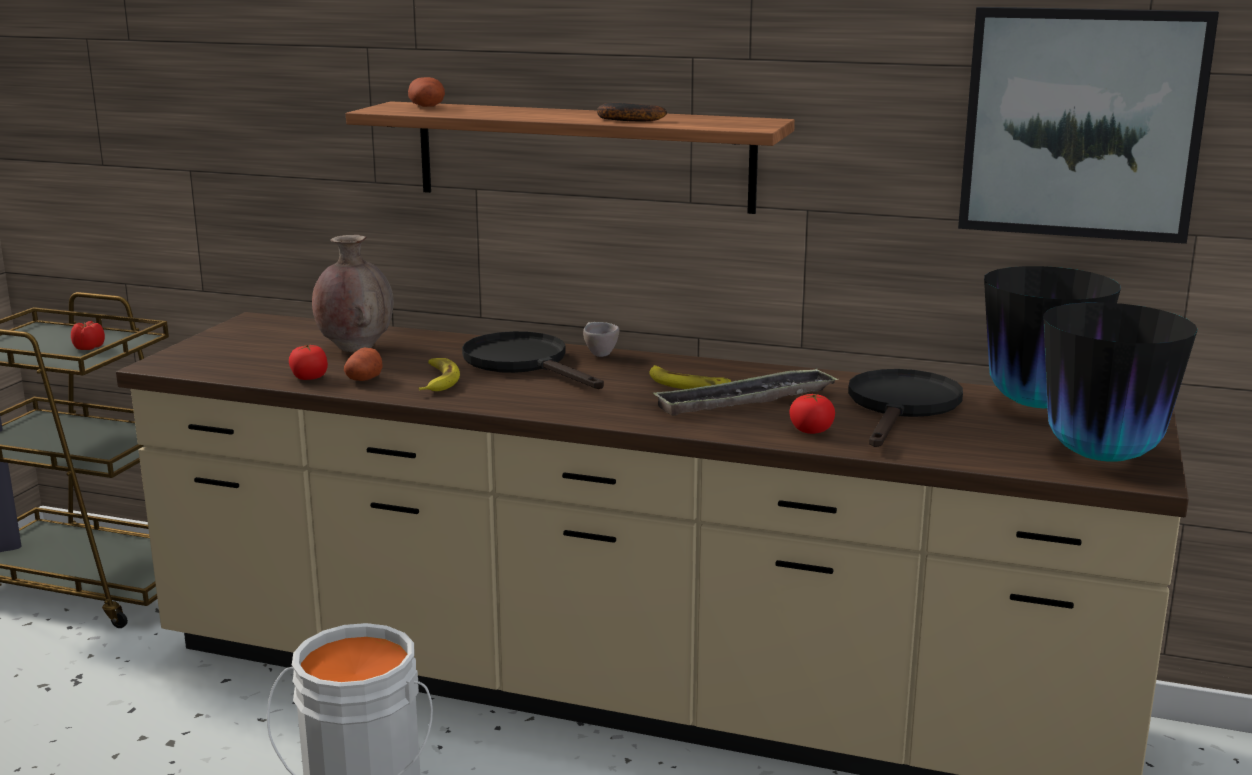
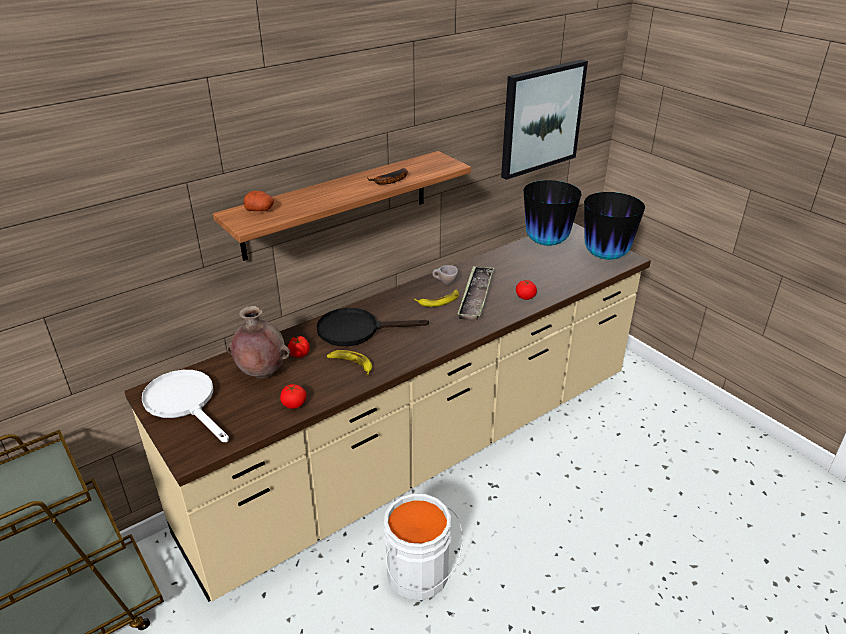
camera: 55 degrees left, 15 degrees up
tomato [71,321,105,350] -> tomato moved to [288,336,310,358]
potato [344,348,382,381] -> none
beige cup [583,322,619,357] -> beige cup moved to [432,265,458,284]
black frying pan [848,369,963,447] -> none
none -> white frying pan [142,370,229,442]

